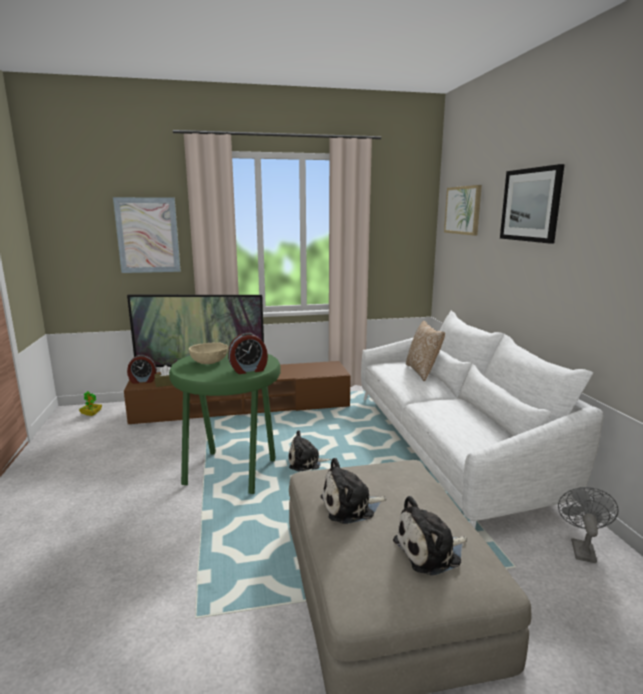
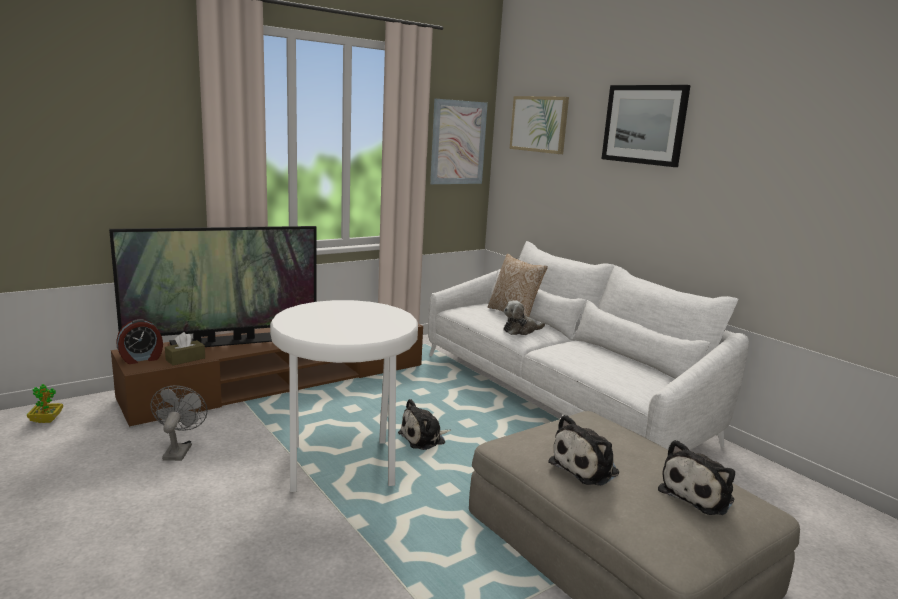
camera: 25 degrees left, 0 degrees up
picture [113,197,181,273] -> picture moved to [430,99,488,184]
green stool [169,350,281,494] -> white stool [270,300,418,492]
beige bowl [189,343,228,364] -> none
alarm clock [228,333,268,374] -> none
grey fan [558,487,619,563] -> grey fan moved to [151,386,207,461]
none -> plush toy [503,300,545,335]

